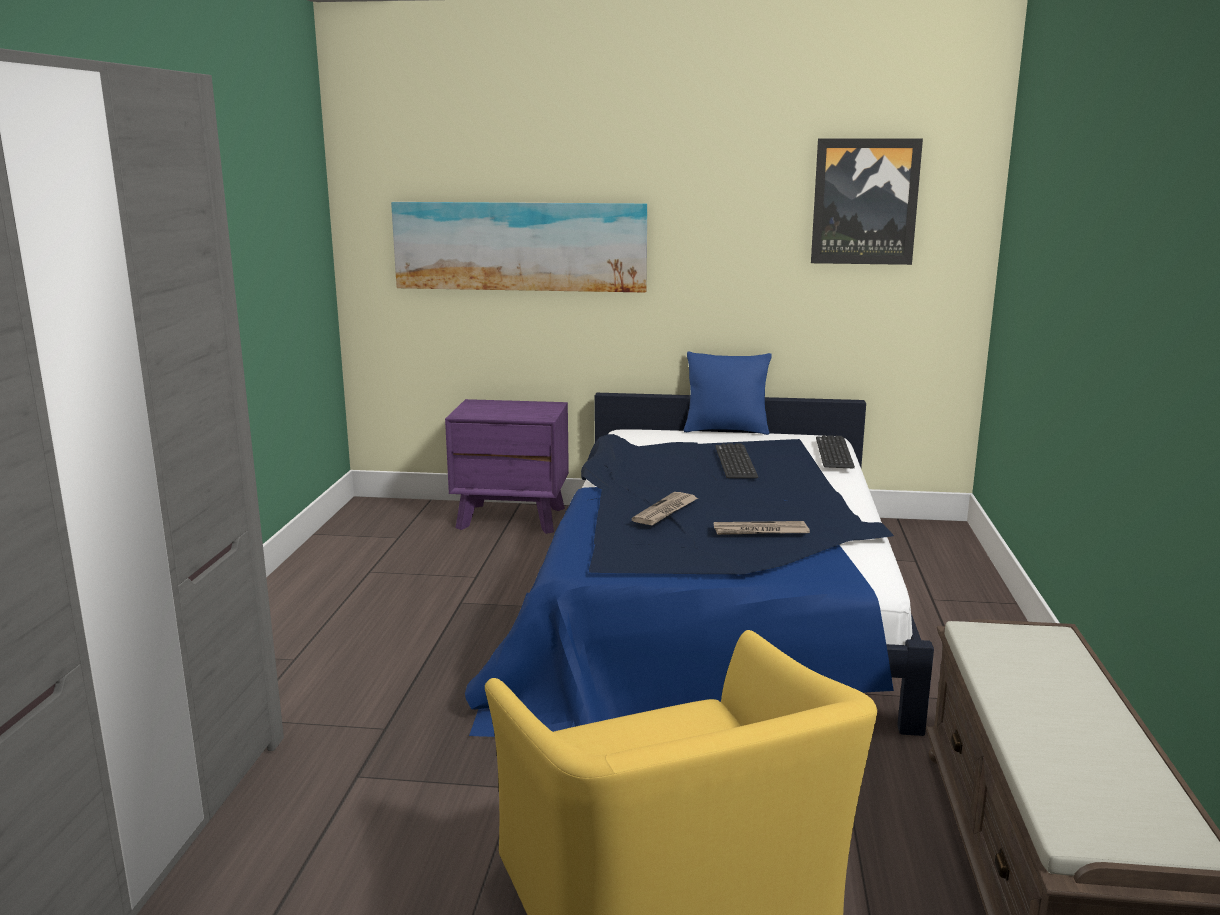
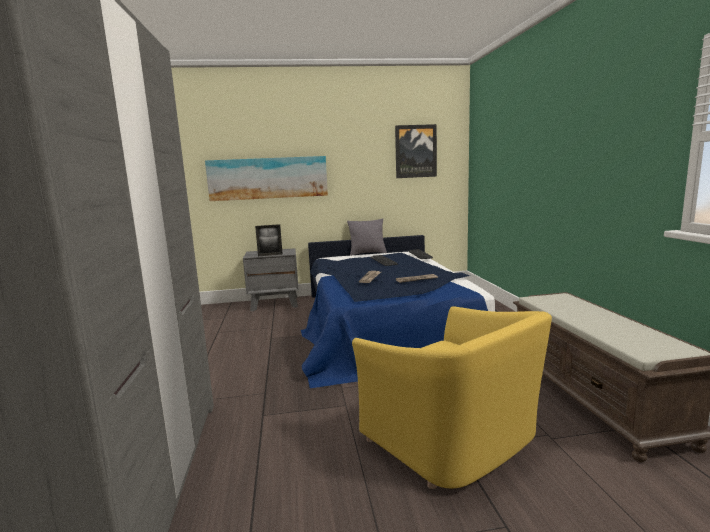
camera: 15 degrees left, 5 degrees down
purple nightstand [445,399,569,534] -> grey nightstand [243,248,299,311]
blue pillow [684,352,772,435] -> grey pillow [347,218,387,256]
none -> picture frame [255,224,283,256]

